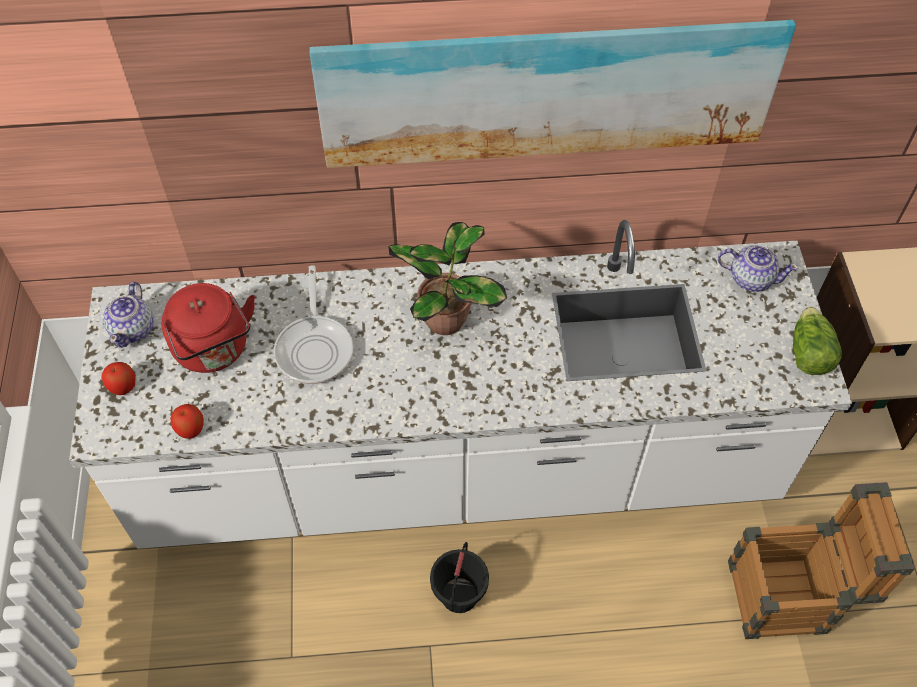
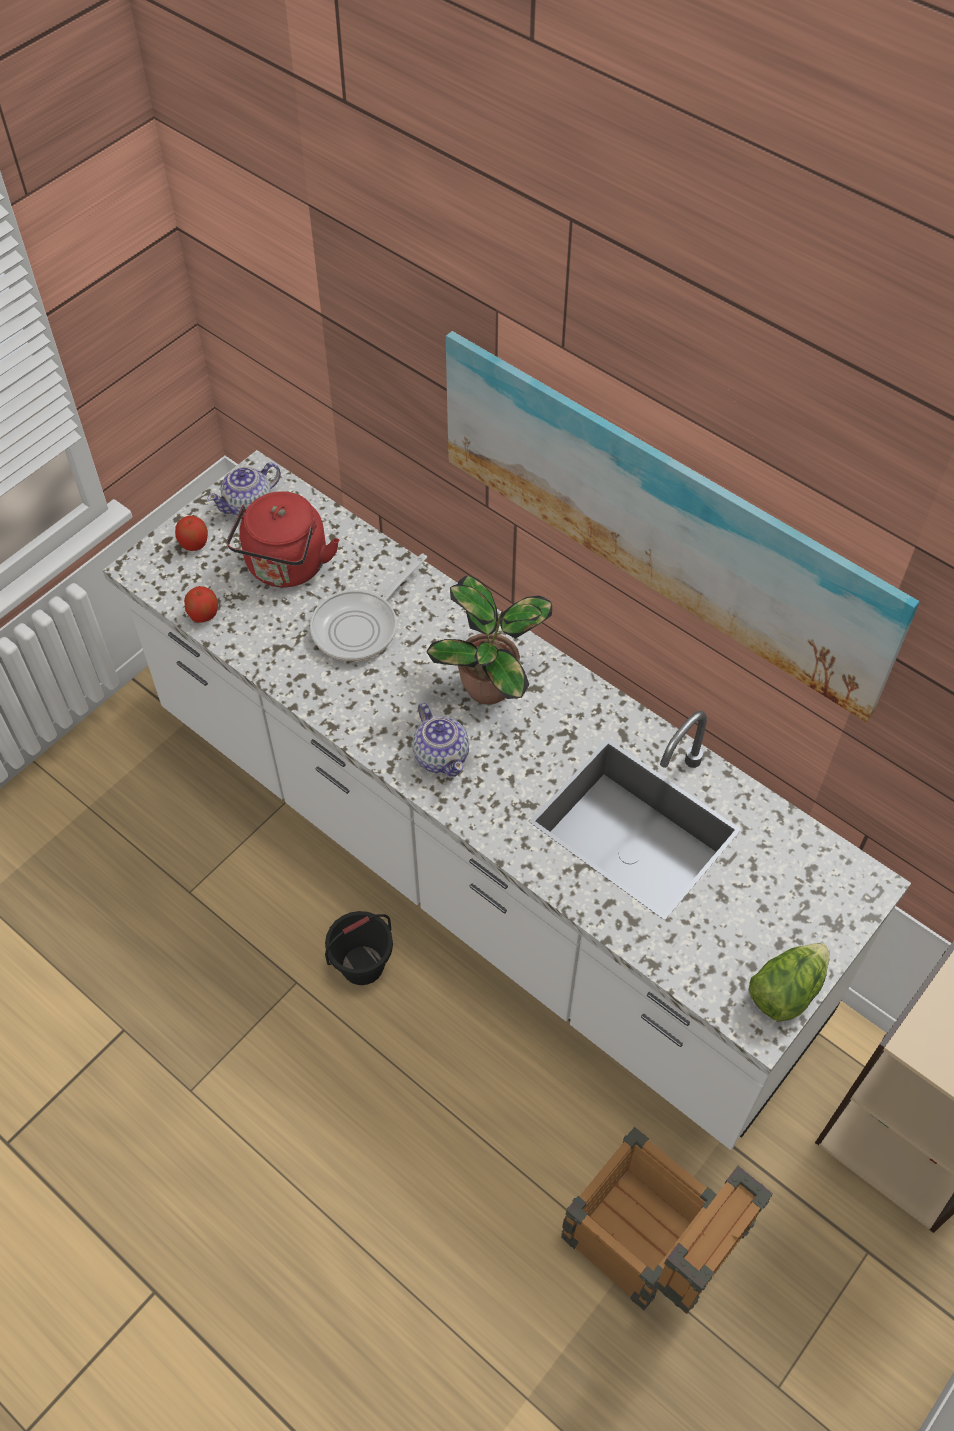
camera: 45 degrees right, 0 degrees up
teapot [718,245,798,292] -> teapot moved to [412,703,469,777]

